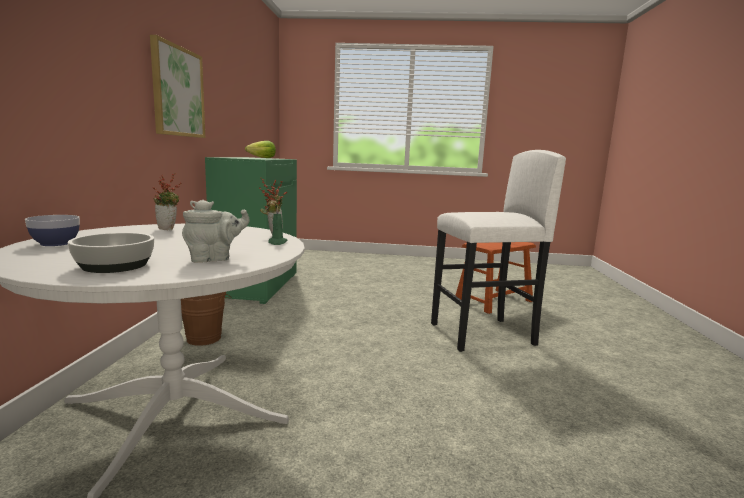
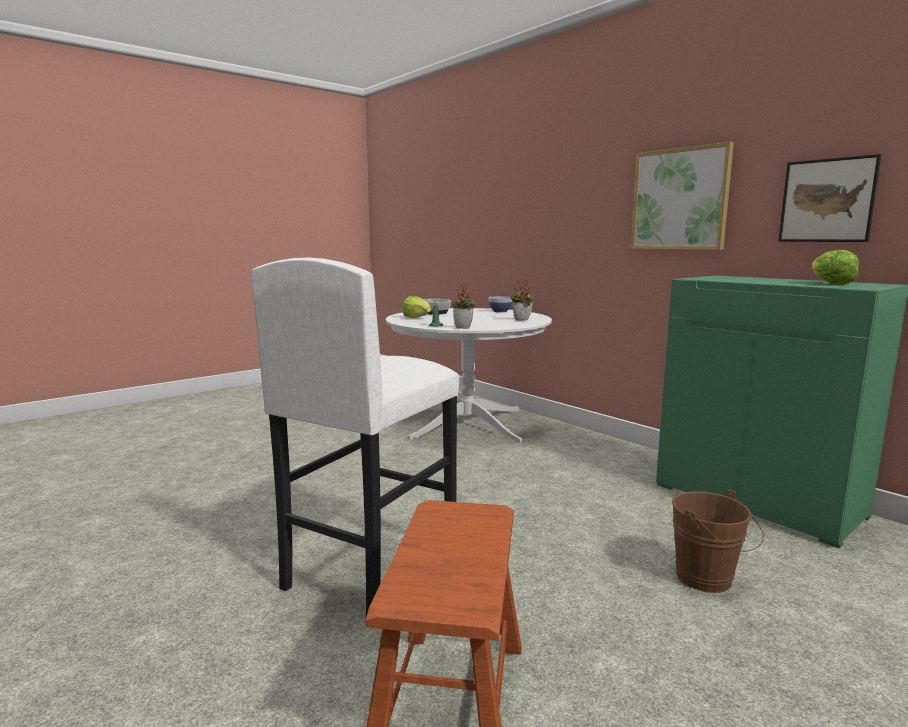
camera: 135 degrees right, 0 degrees up
brown bucket [181,292,231,346] -> brown bucket moved to [672,489,764,593]
grey teapot [182,200,249,263] -> lettuce [402,296,431,318]
none -> picture [778,154,881,242]

